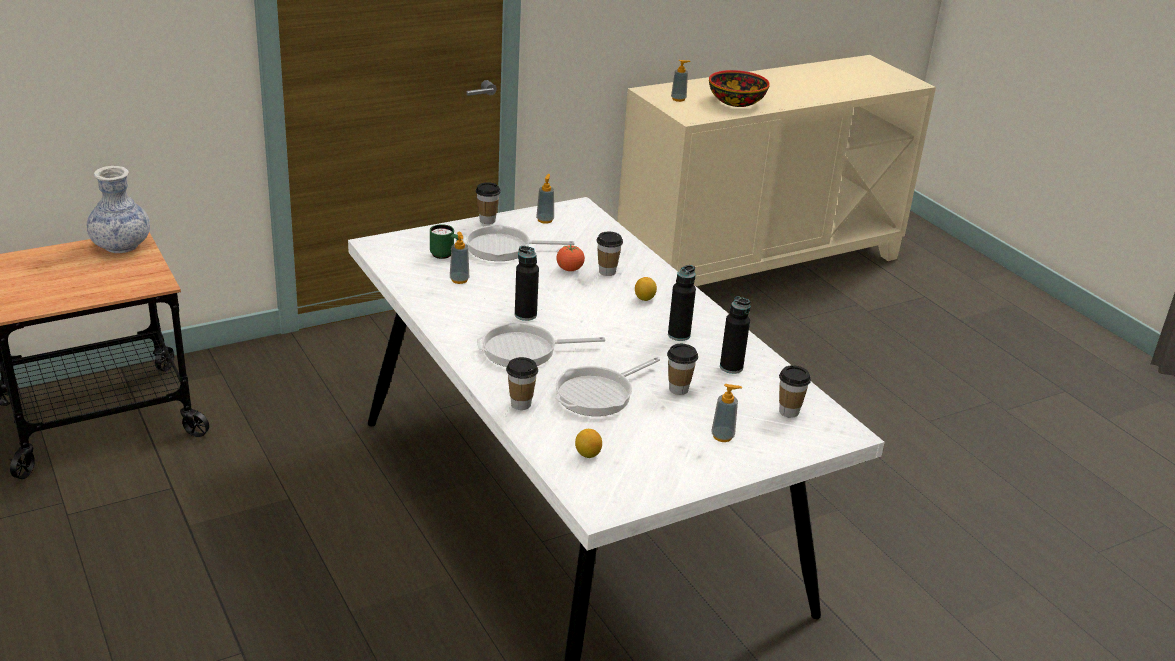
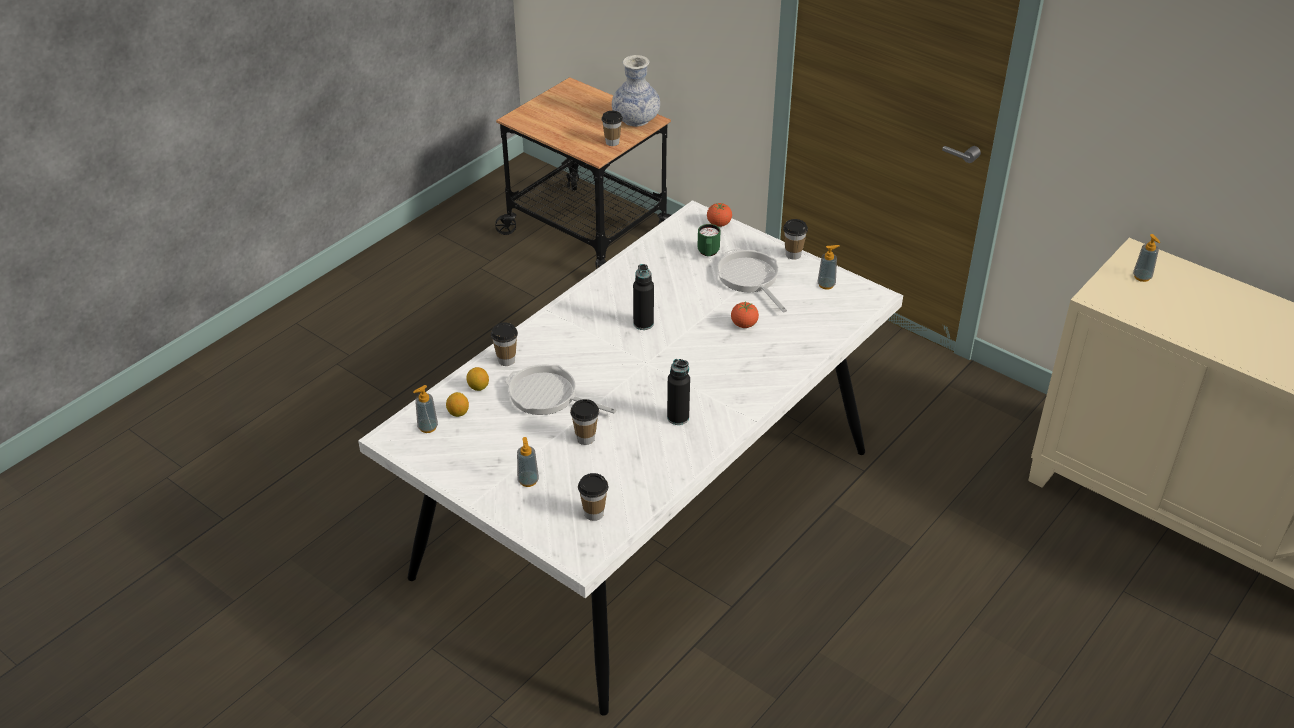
camera: 70 degrees right, 10 degrees up
soap dispenser [450,232,469,284] -> soap dispenser moved to [413,385,438,433]
frying pan [477,322,605,367] -> none
cup [596,232,623,276] -> cup moved to [602,111,623,146]
lemon [635,277,657,301] -> lemon moved to [466,367,489,391]
bowl [709,70,770,107] -> none
black bottle [720,296,751,374] -> none
none -> tomato [707,203,732,227]

